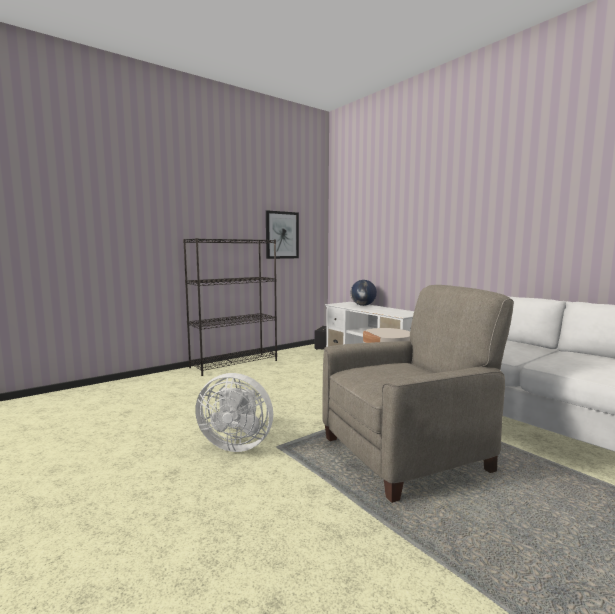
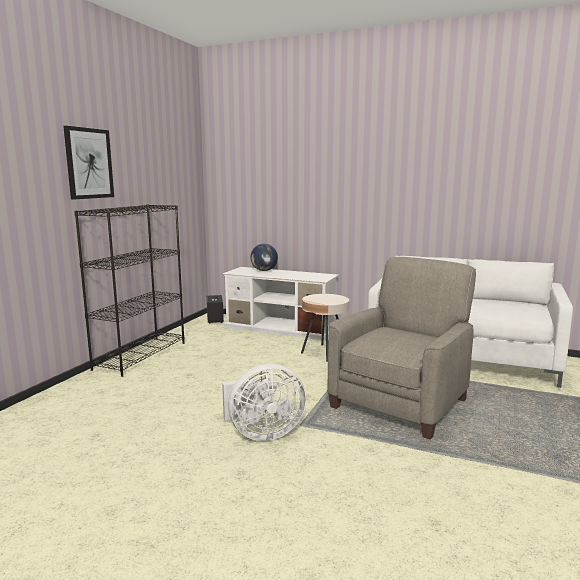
camera: 30 degrees left, 5 degrees up
picture [266,210,299,259] -> picture moved to [63,126,114,200]

